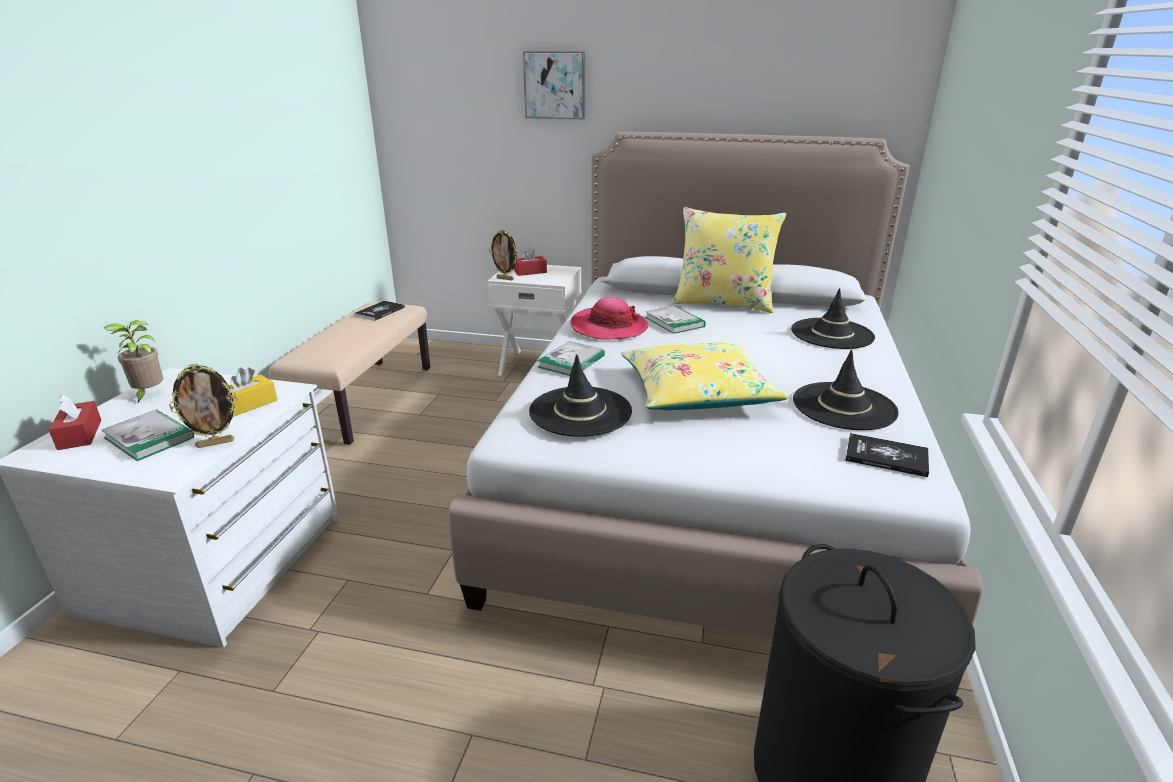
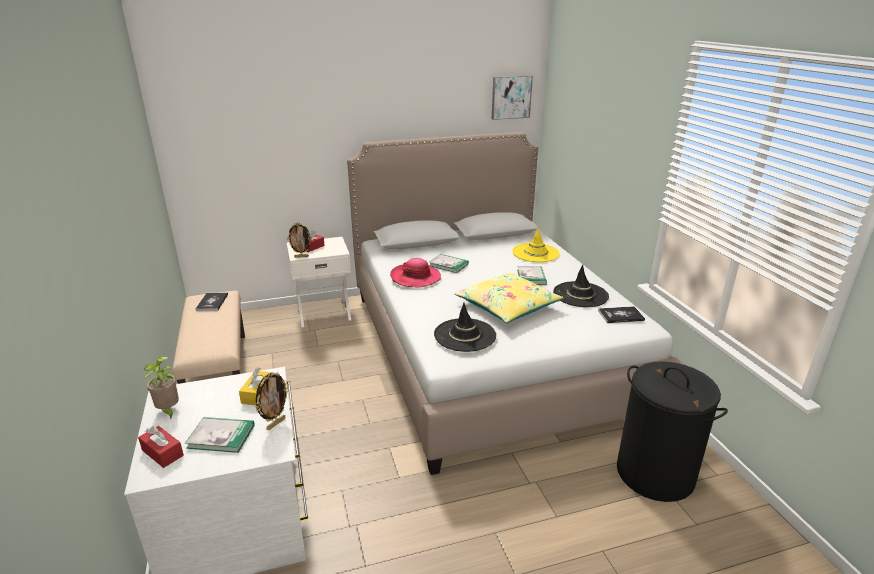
camera: 30 degrees left, 0 degrees up
picture [523,51,585,119] -> picture moved to [492,75,533,120]
book [537,341,605,376] -> book moved to [517,266,547,285]
yellow pillow [672,207,786,313] -> none
black hat [791,288,875,349] -> yellow hat [512,227,560,262]

